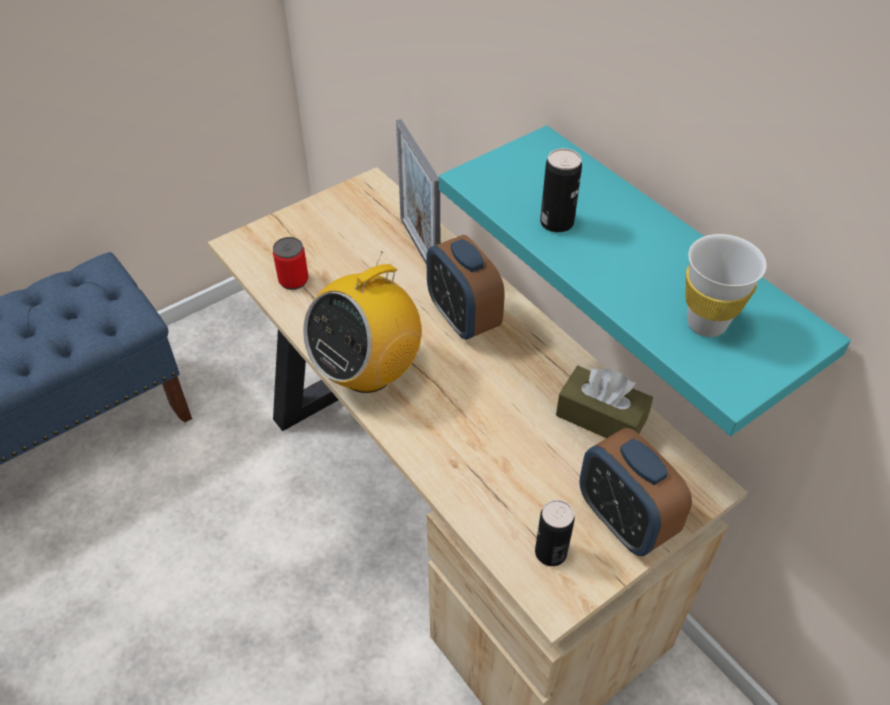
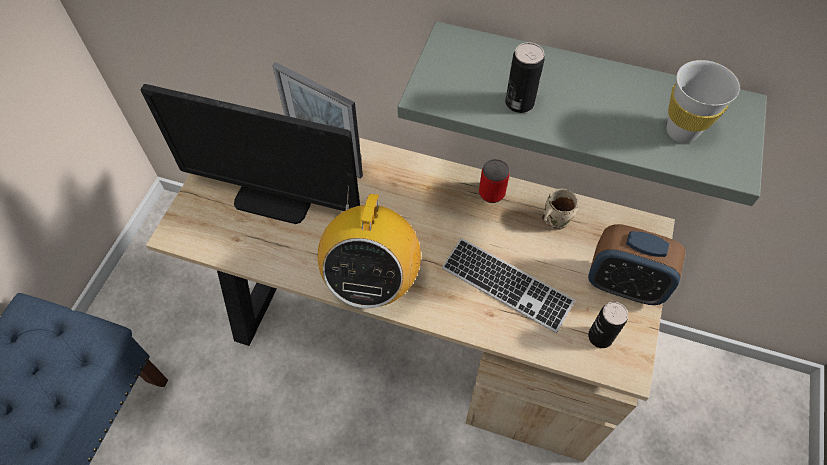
camera: 35 degrees left, 10 degrees up
can [273,237,308,290] -> can moved to [479,159,509,203]
alarm clock [426,235,505,340] -> none
turquoise shelf [439,125,851,436] -> grey shelf [397,21,767,206]
brown tissue box [556,366,653,438] -> beige mug [542,189,578,230]
none -> monitor [140,84,360,224]
none -> keyboard [442,238,575,333]

